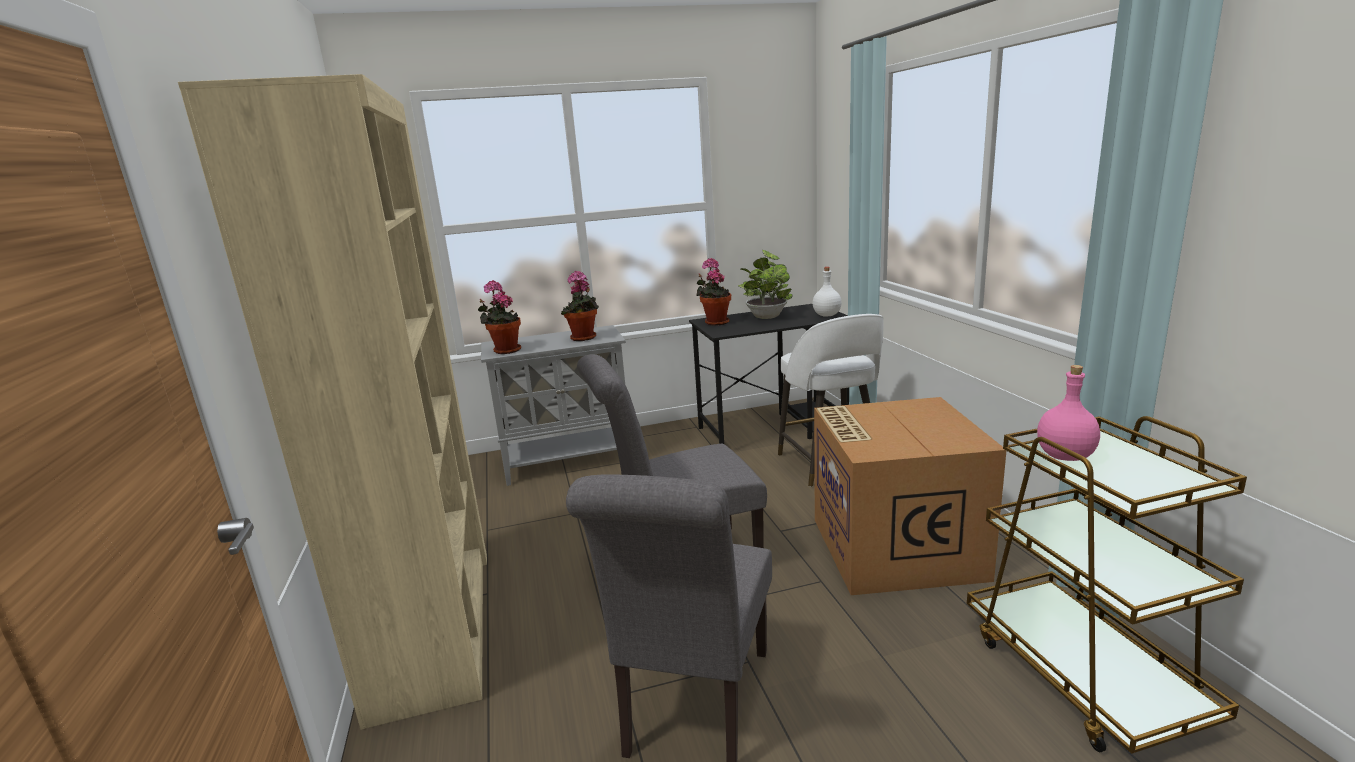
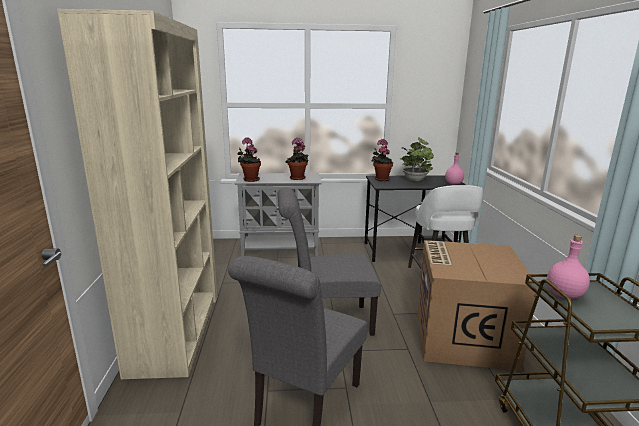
camera: 10 degrees right, 0 degrees up
white bottle [813,267,842,316] -> pink bottle [445,153,464,185]

